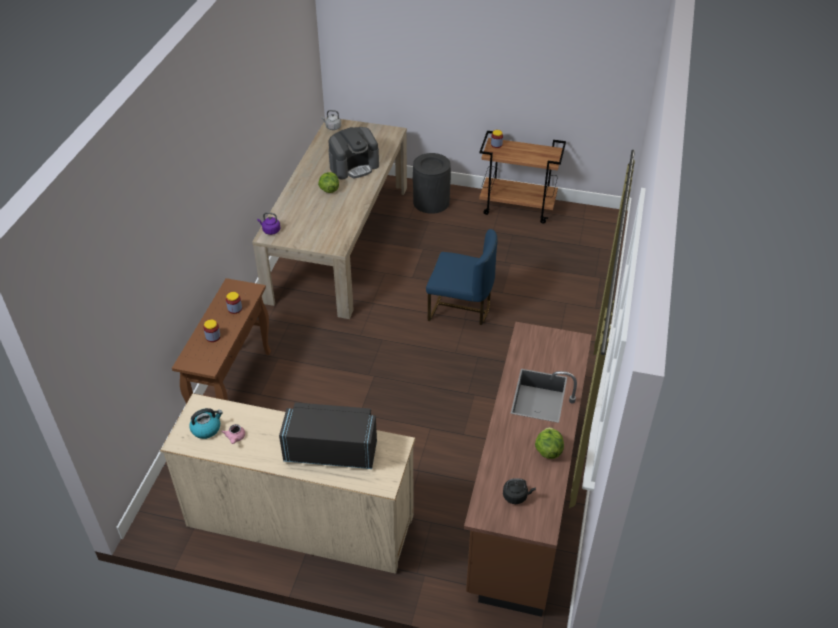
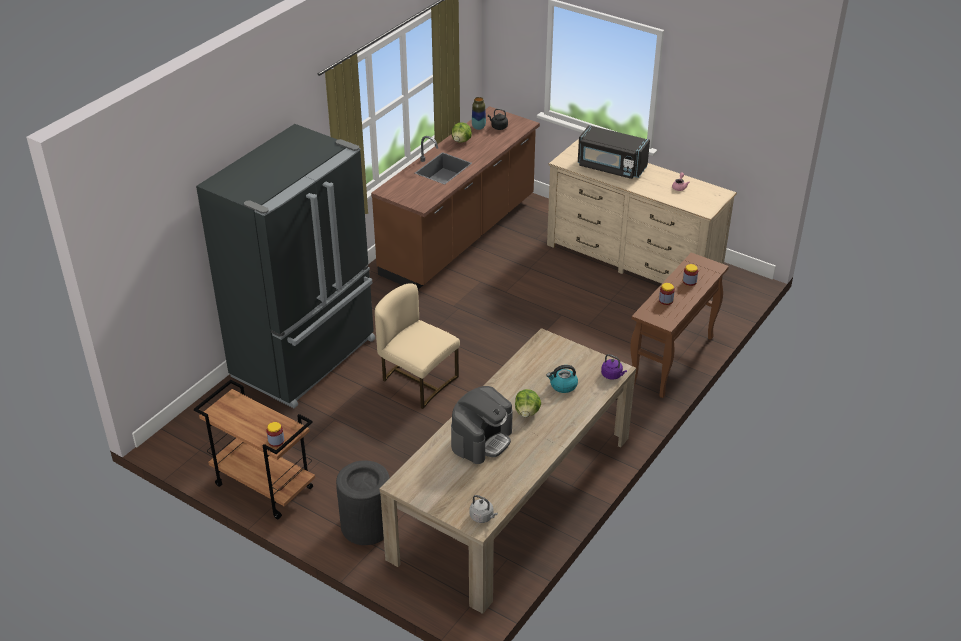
camera: 160 degrees left, 5 degrees down
kettle [189,408,223,439] -> kettle moved to [547,365,578,393]
coffee machine [329,127,379,180] -> coffee machine turned 135 degrees clockwise [451,386,513,464]
blue chair [426,229,497,325] -> beige chair [375,283,460,409]
none -> black fridge [196,124,375,408]
none -> vase [472,97,486,130]

